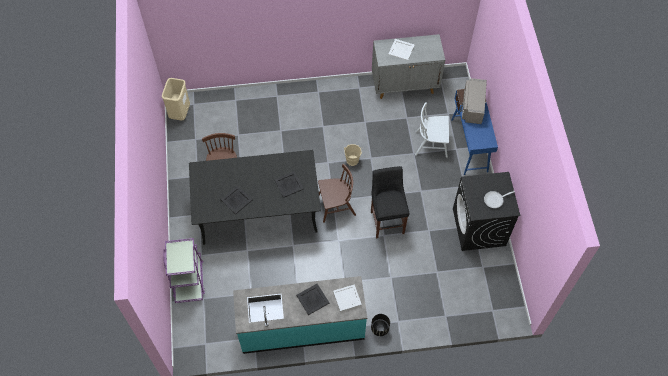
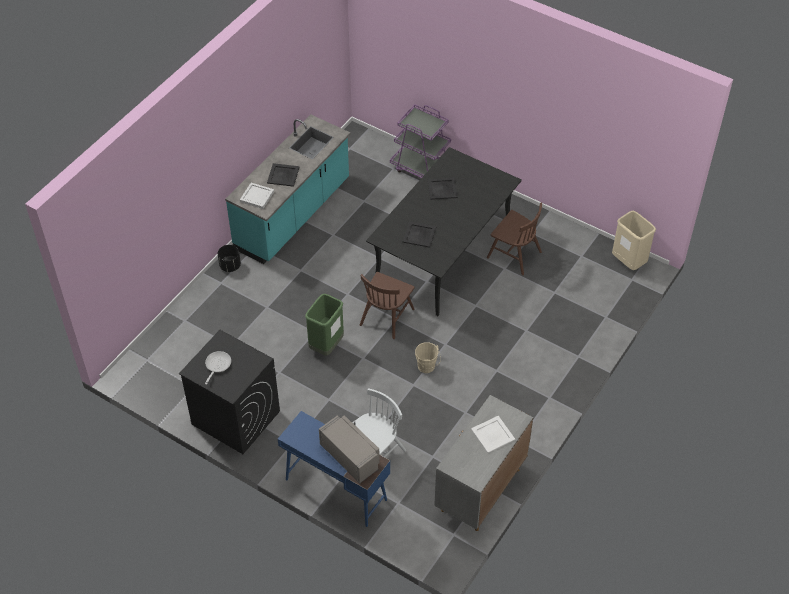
camera: 130 degrees right, 10 degrees down
black stool [371,166,410,239] -> green trash can [305,294,344,356]

